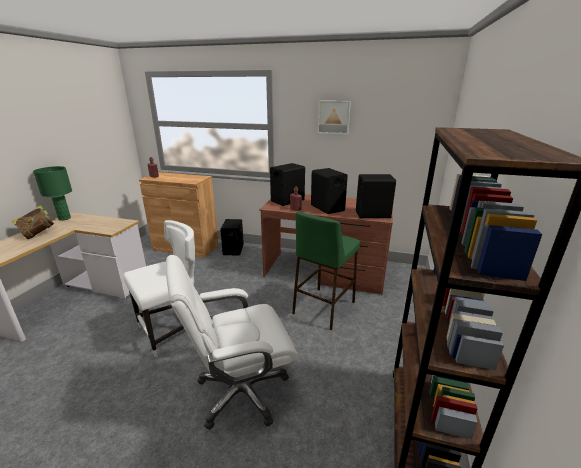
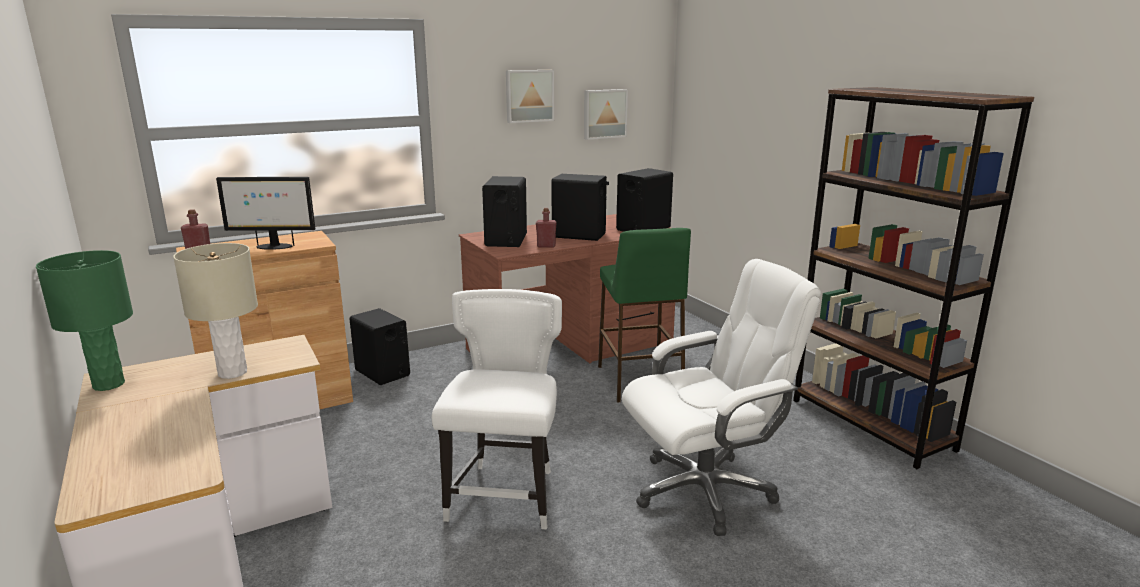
camera: 45 degrees left, 5 degrees down
book [12,205,55,239] -> none
white office chair [166,255,298,430] -> white office chair turned 135 degrees counterclockwise [622,259,821,536]
none -> beige table lamp [173,243,258,379]
none -> monitor [216,177,315,250]
none -> picture [584,89,628,140]

